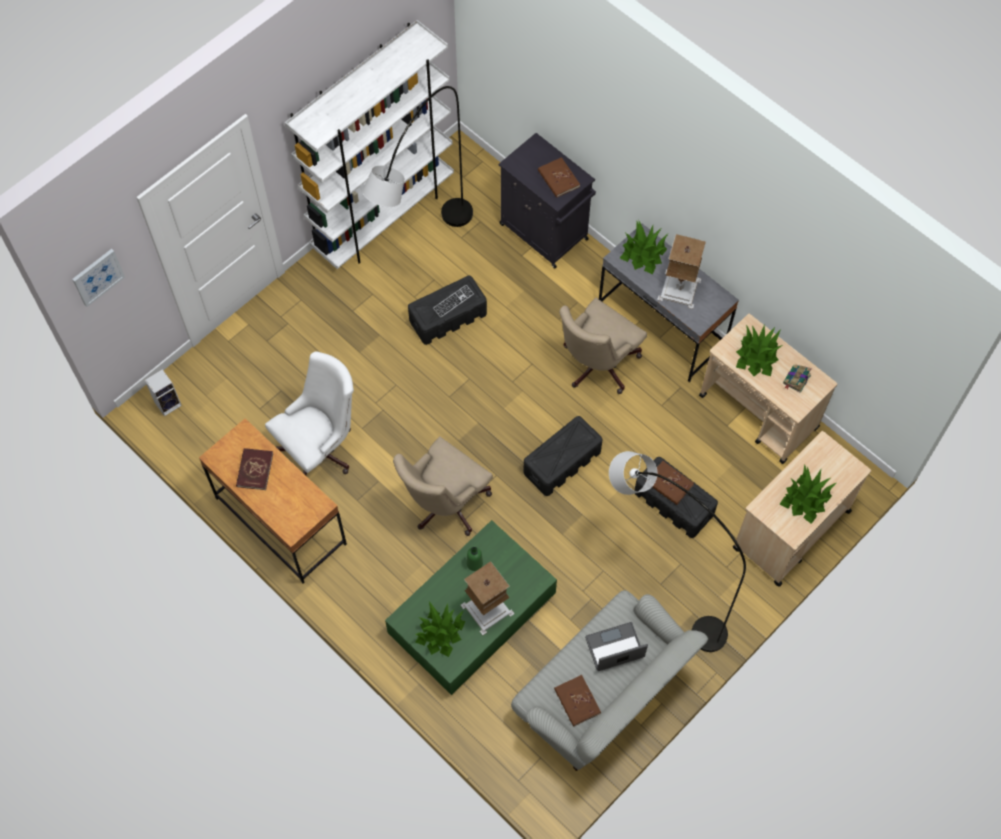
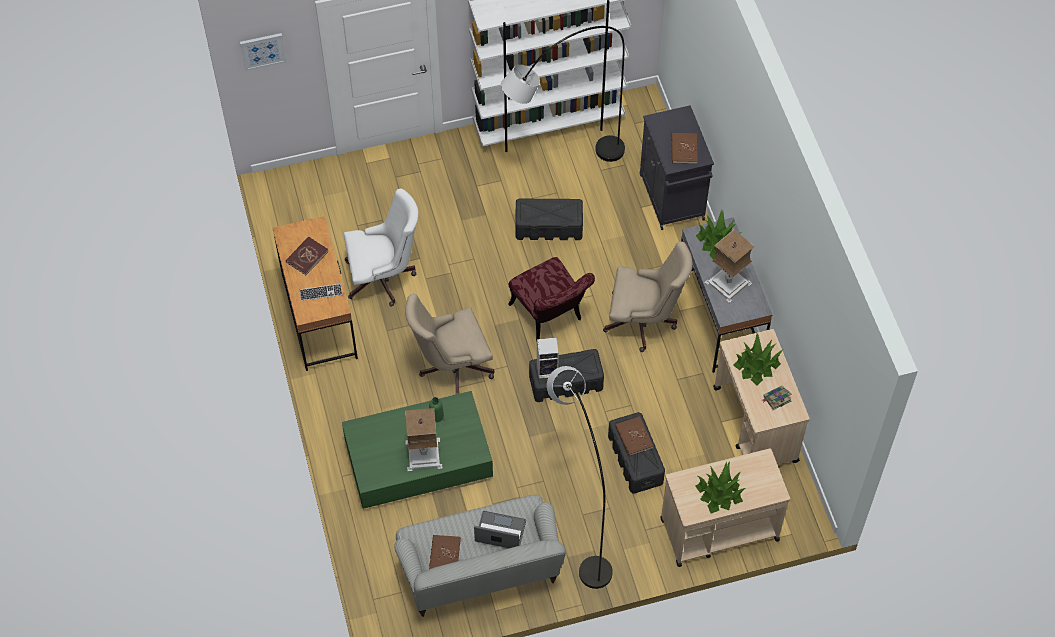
camera: 30 degrees right, 5 degrees down
speaker [145,369,182,416] -> speaker moved to [537,338,559,379]
potted plant [415,601,465,657] -> none
keyboard [433,285,474,318] -> keyboard moved to [300,284,343,301]
beige office chair [559,298,647,394] -> beige office chair turned 150 degrees counterclockwise [603,241,693,352]
none -> red chair [508,257,595,341]

